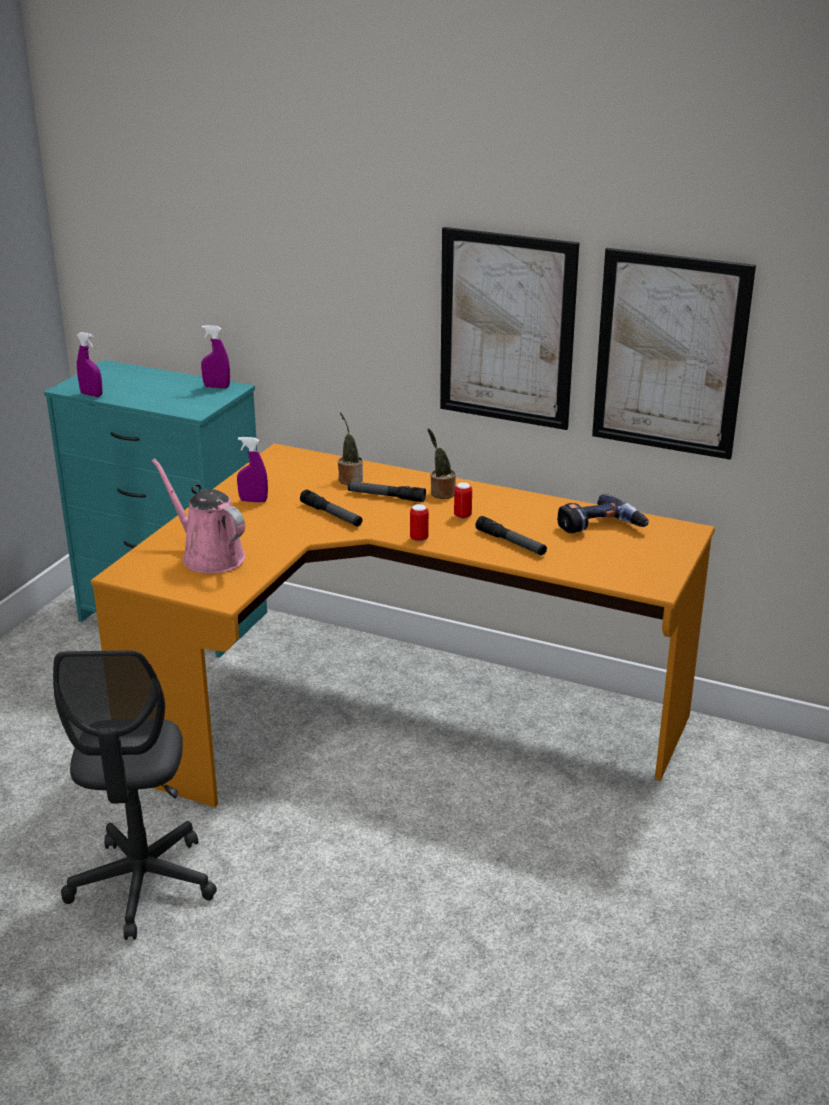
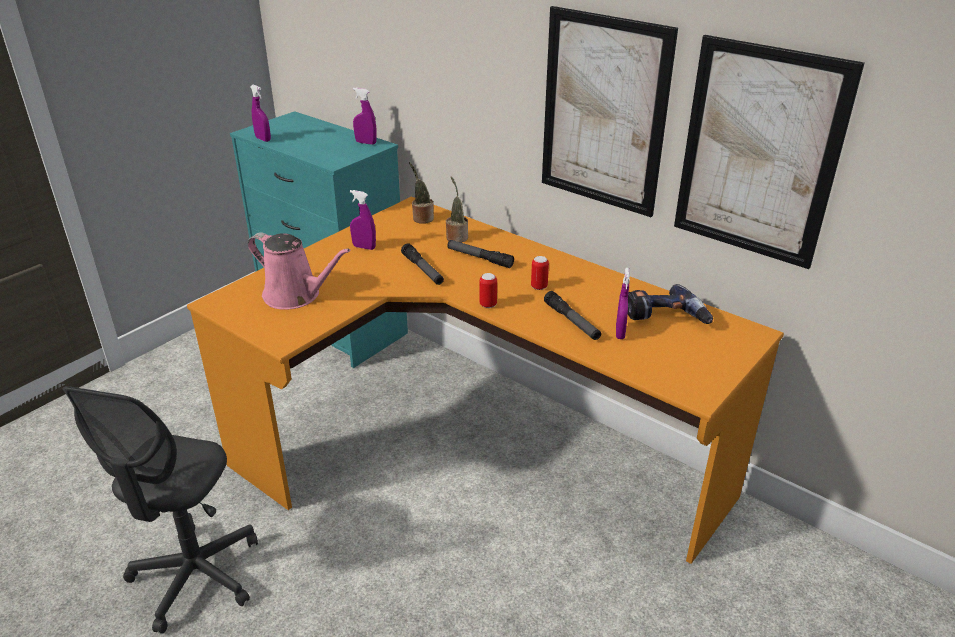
camera: 15 degrees right, 5 degrees up
pink watering can [152,458,245,573] -> pink watering can turned 150 degrees clockwise [248,232,350,310]
potted plant [427,428,456,499] -> potted plant moved to [409,162,434,224]
none -> purple spray bottle [616,268,630,339]

